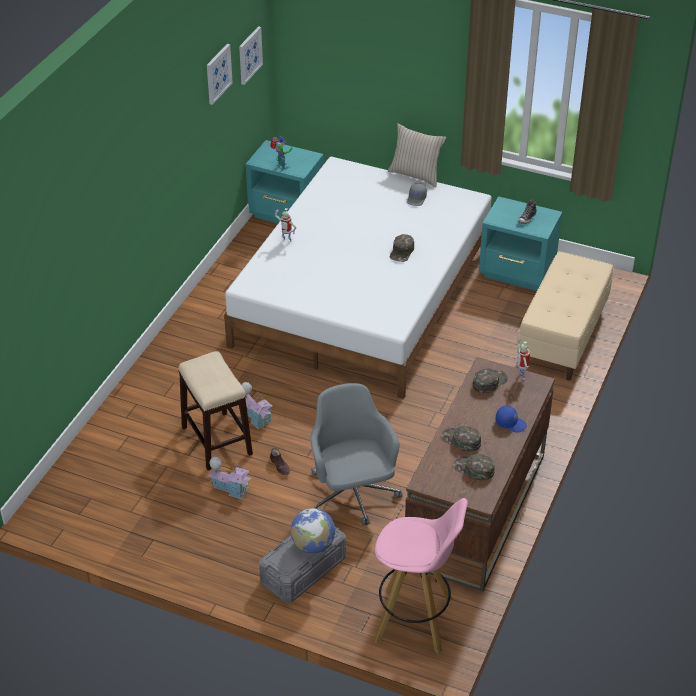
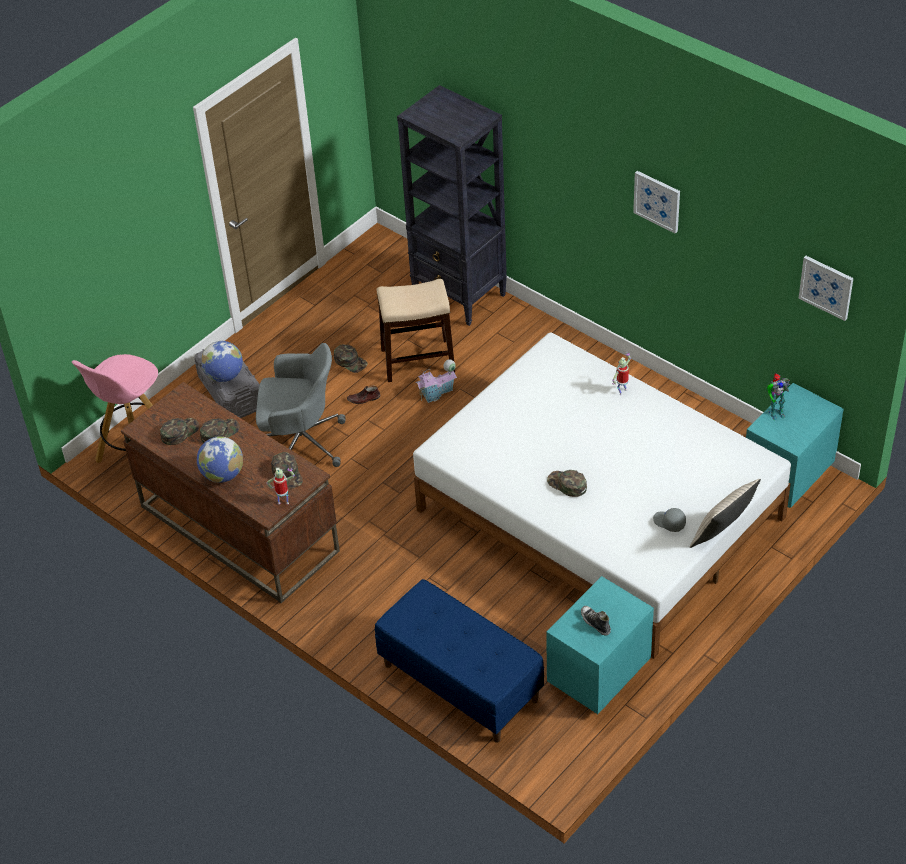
camera: 110 degrees right, 5 degrees up
picture [207,44,233,105] -> picture moved to [633,171,680,234]
toy house [208,457,252,499] -> green cap [334,344,368,373]
blue cap [496,406,527,433] -> globe [197,436,243,483]
beige bench [517,251,613,380] -> blue bench [375,579,544,743]
none -> black bookcase [397,85,507,326]

